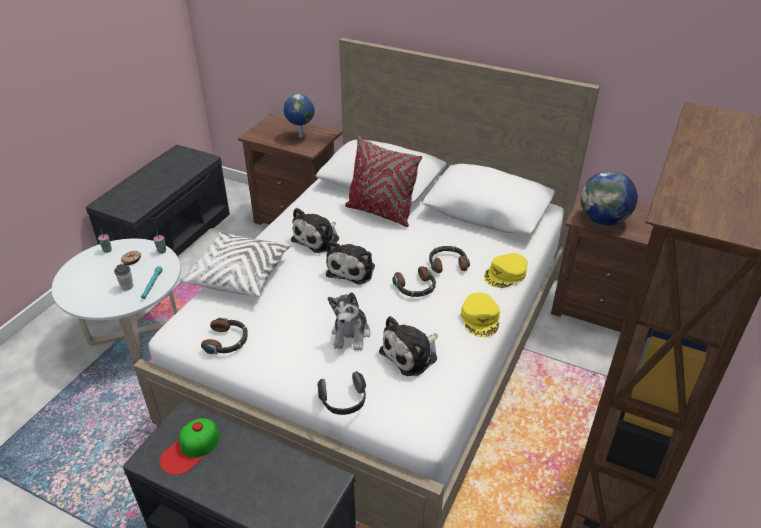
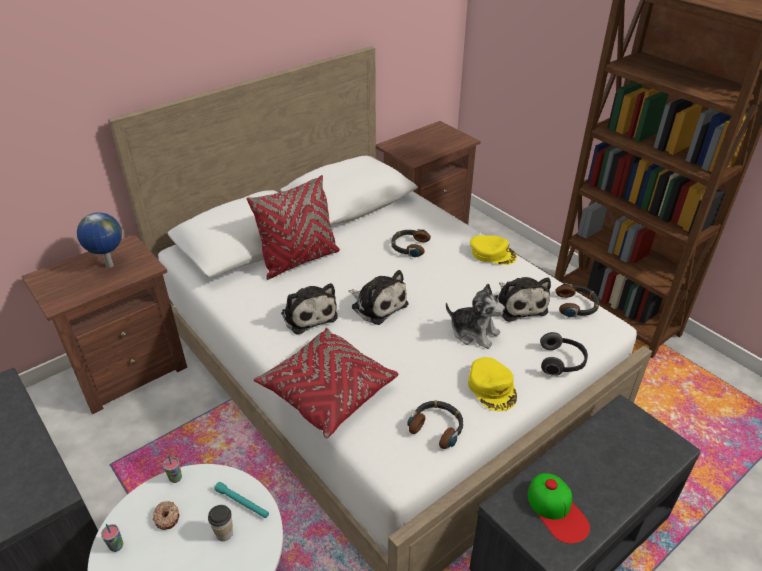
camera: 65 degrees left, 0 degrees up
white pillow [180,232,291,297] -> red pillow [254,328,398,439]
headphones [392,266,436,297] -> headphones moved to [555,283,599,317]
yellow cap [484,253,528,288] -> yellow cap moved to [468,357,517,411]
globe [581,171,638,225] -> none

